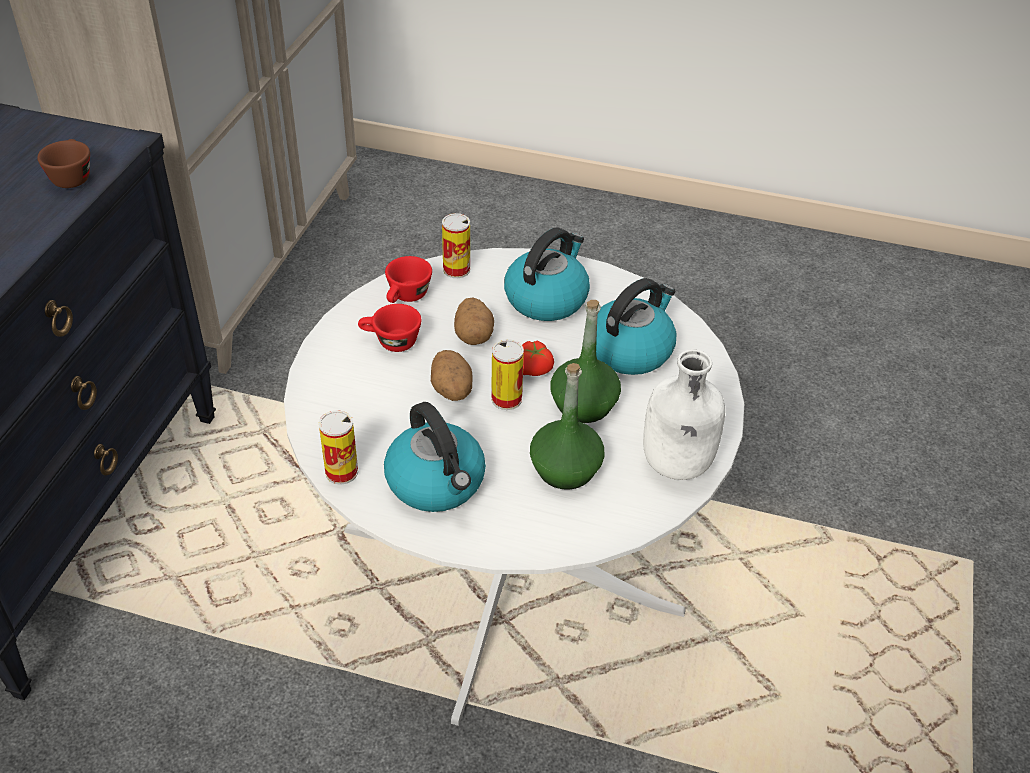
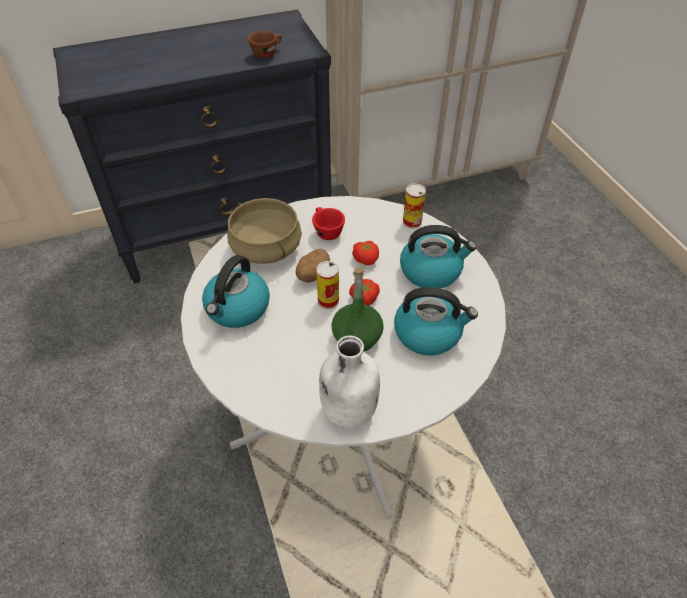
camera: 55 degrees right, 5 degrees up
can [319,410,358,485] -> none
red cup [385,256,432,303] -> none
potato [454,298,494,345] -> tomato [352,241,379,265]
green bottle [530,363,604,490] -> none
none -> beige cooking pot [227,198,302,264]

